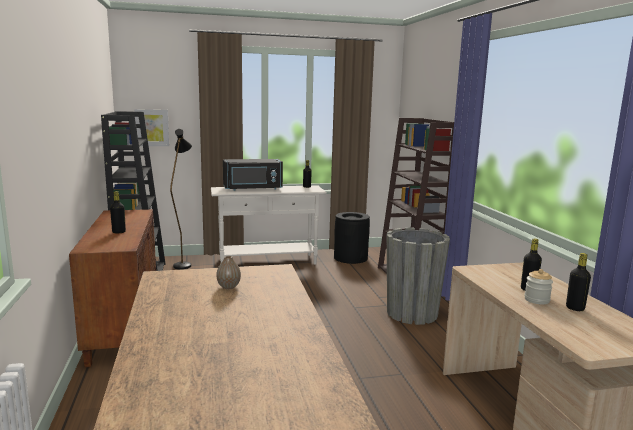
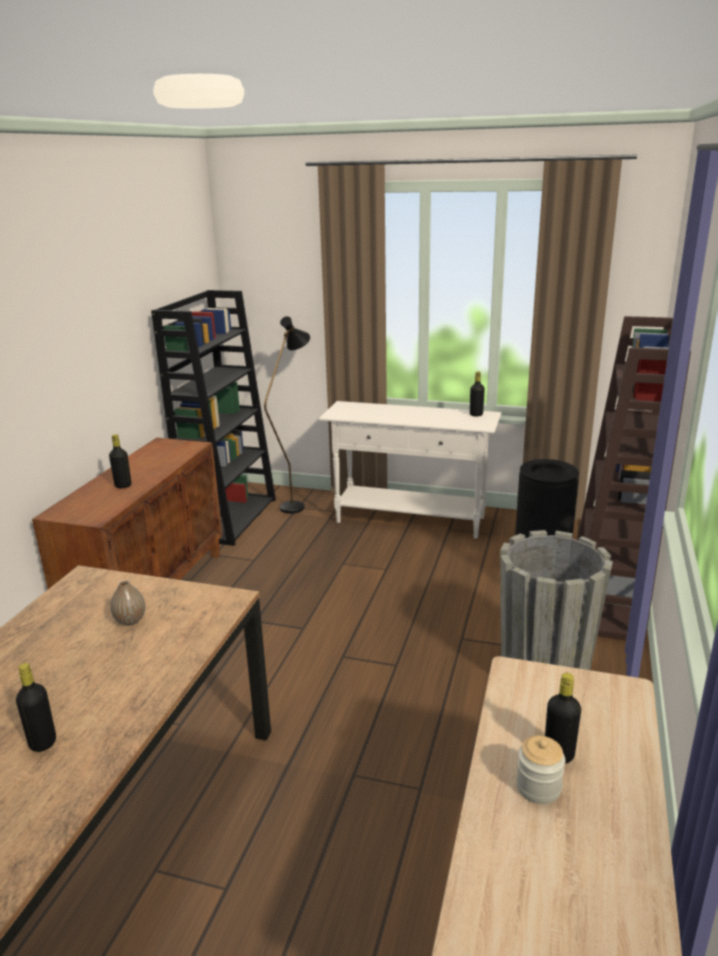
camera: 30 degrees right, 10 degrees up
picture [134,109,169,146] -> none
black microwave [223,159,283,191] -> none
black bottle [566,253,591,311] -> black bottle moved to [16,663,56,752]

